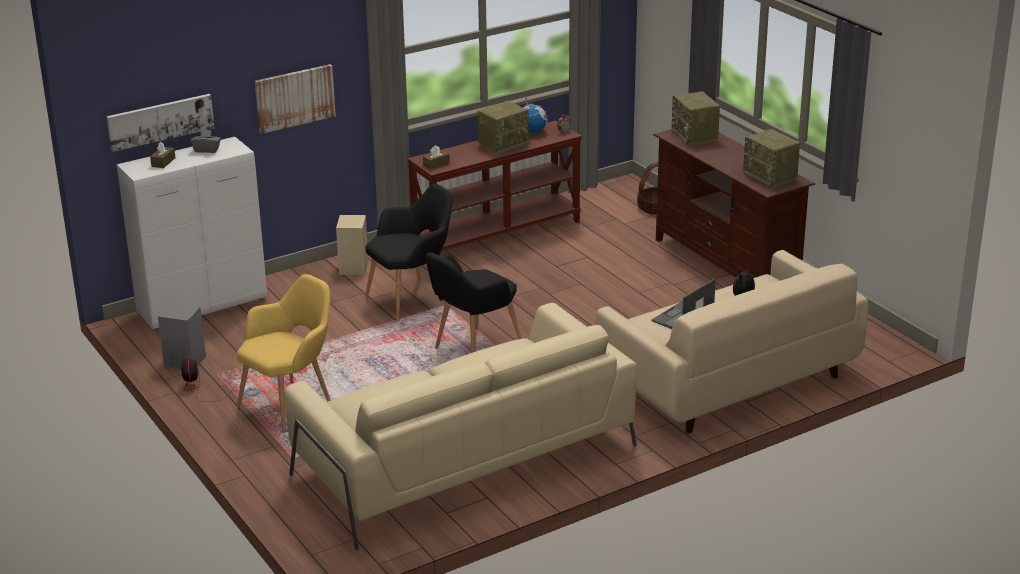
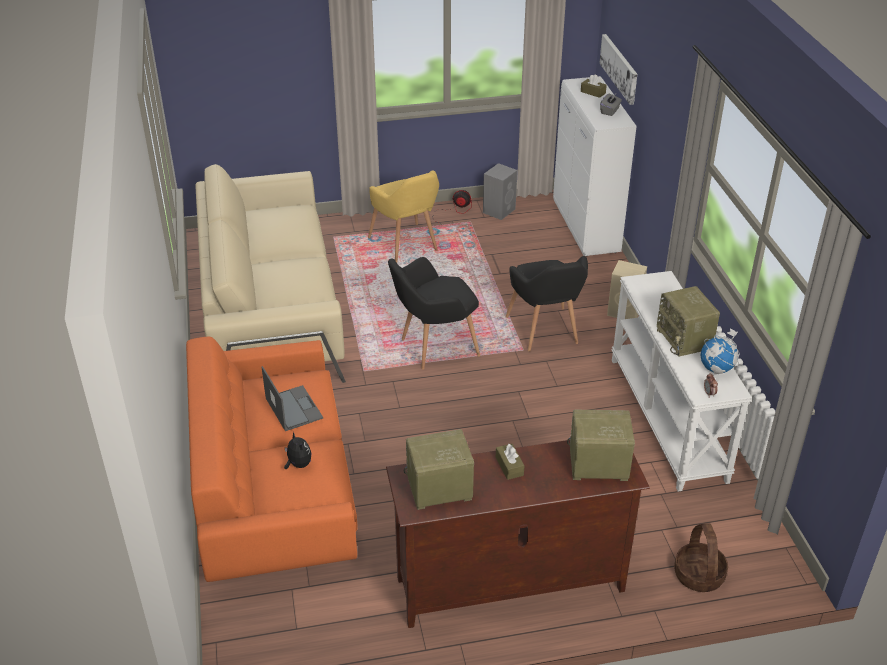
camera: 110 degrees right, 10 degrees up
picture [255,64,336,134] -> none
brown console table [407,121,582,252] -> white console table [611,271,752,492]
brown tissue box [423,145,450,170] -> brown tissue box moved to [496,444,524,480]
black armchair [425,252,522,353] -> black armchair turned 90 degrees counterclockwise [388,257,480,370]
beige sofa [596,250,868,434] -> orange sofa [186,336,357,582]

